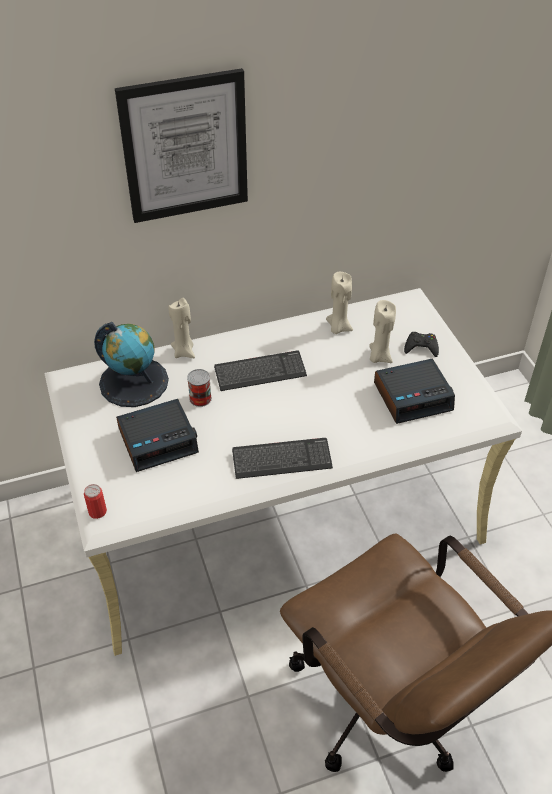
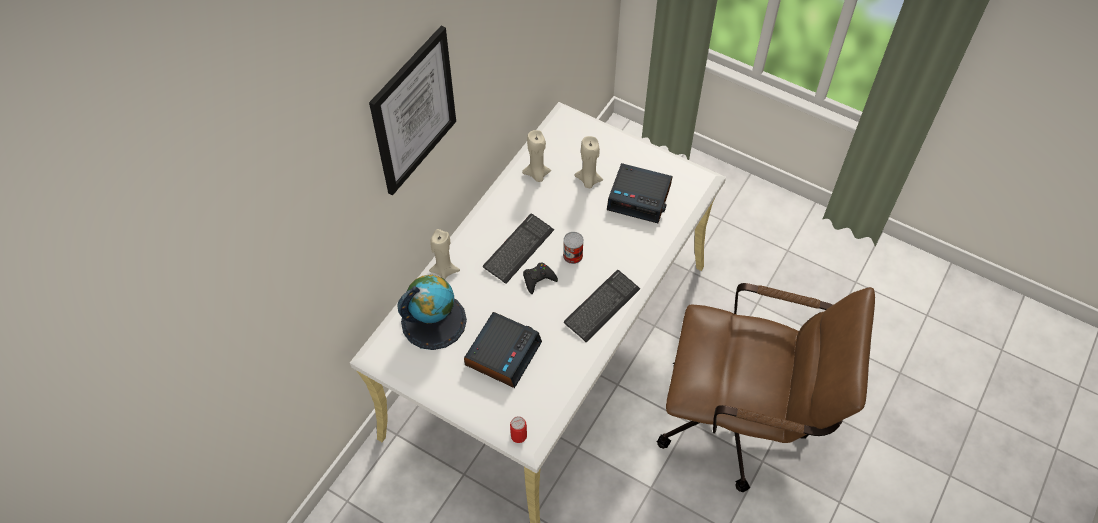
camera: 40 degrees left, 10 degrees up
can [187,369,212,407] -> can moved to [563,232,584,264]
alarm clock [374,359,455,424] -> alarm clock turned 75 degrees clockwise [607,163,673,223]
black game controller [404,332,439,357] -> black game controller moved to [523,263,558,294]

